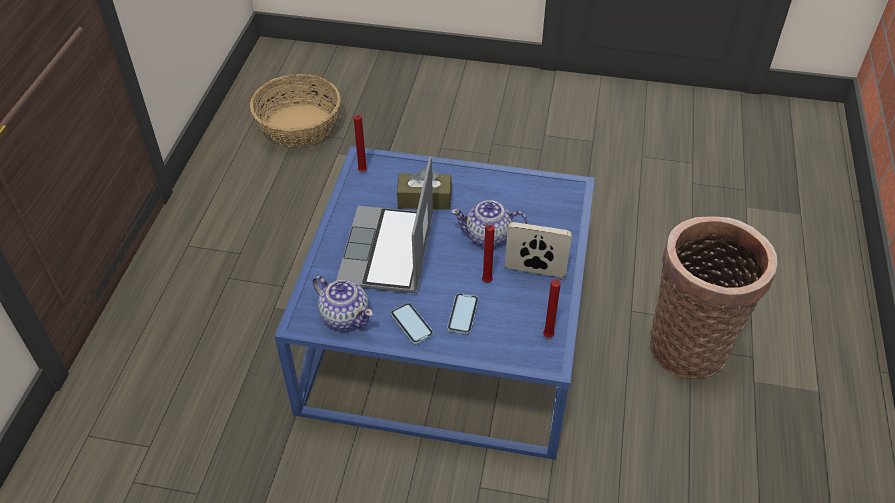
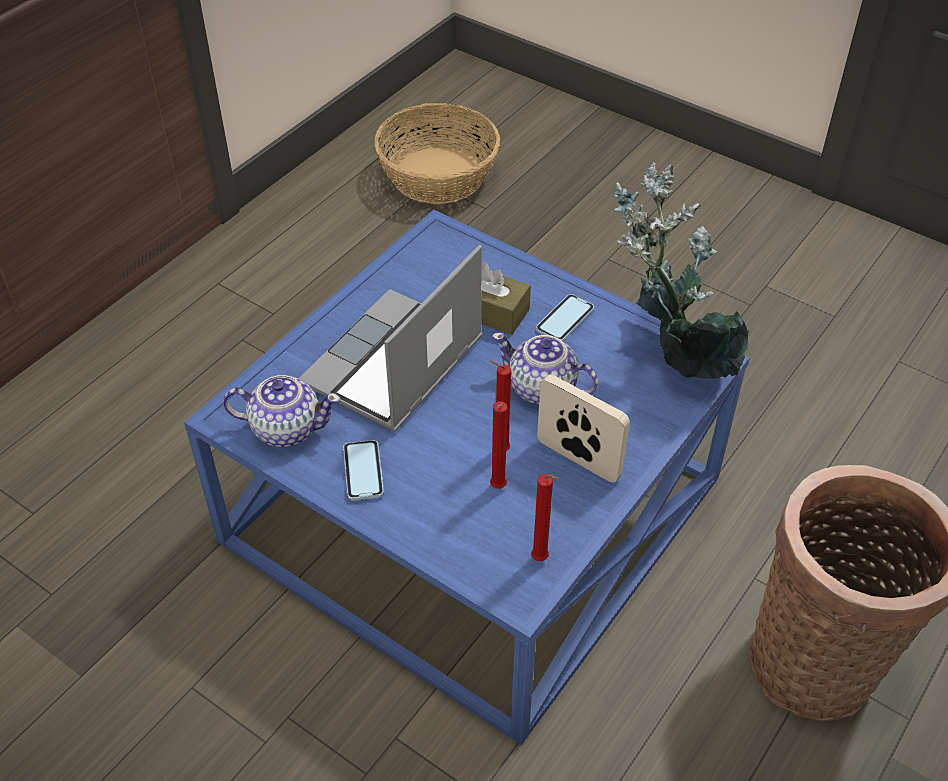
camera: 25 degrees right, 0 degrees up
teapot [312,275,373,330] -> teapot turned 60 degrees counterclockwise [223,375,340,447]
red candle [354,114,367,172] -> red candle moved to [490,401,508,489]
phone [447,293,479,334] -> phone moved to [536,294,594,341]
none -> potted plant [614,162,750,379]

